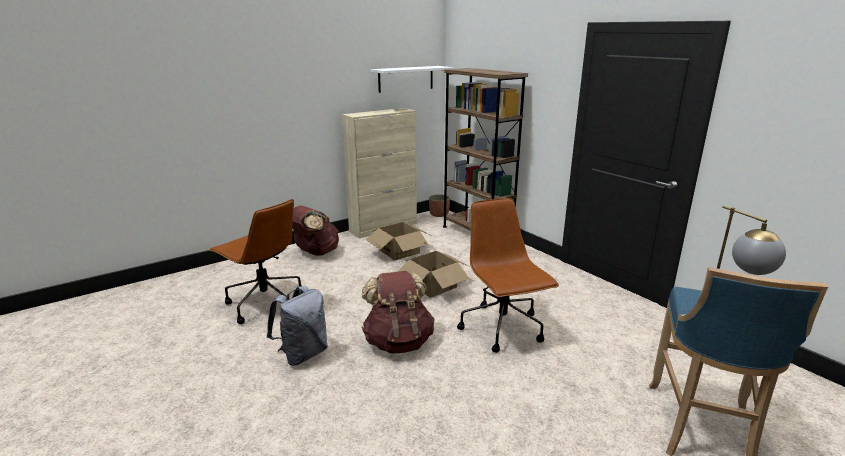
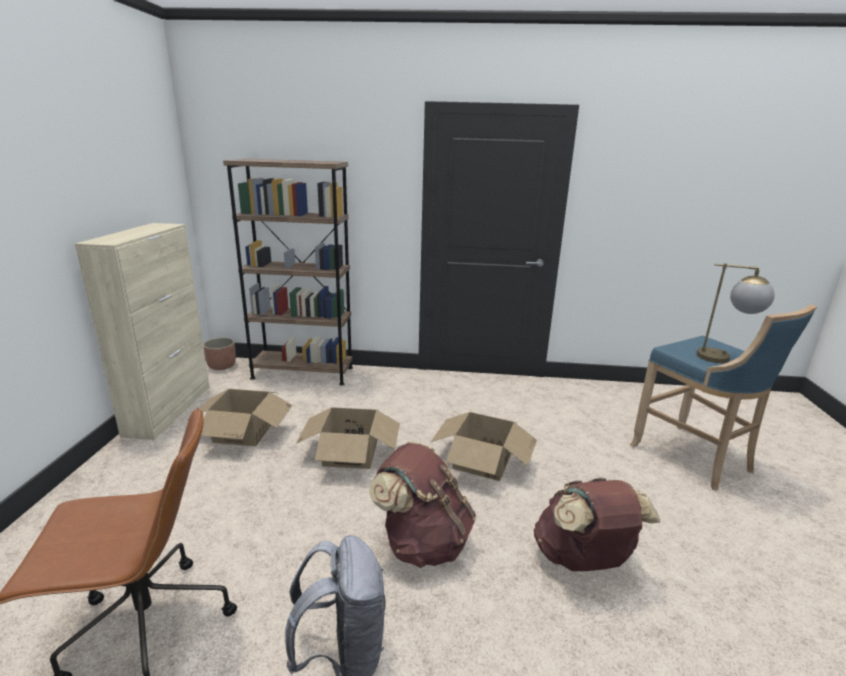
camera: 50 degrees left, 0 degrees up
brown backpack [292,206,339,256] -> brown backpack moved to [534,478,660,571]
white shelf [370,66,453,93] -> none
brown office chair [457,198,559,353] -> cardboard box [431,412,537,481]

